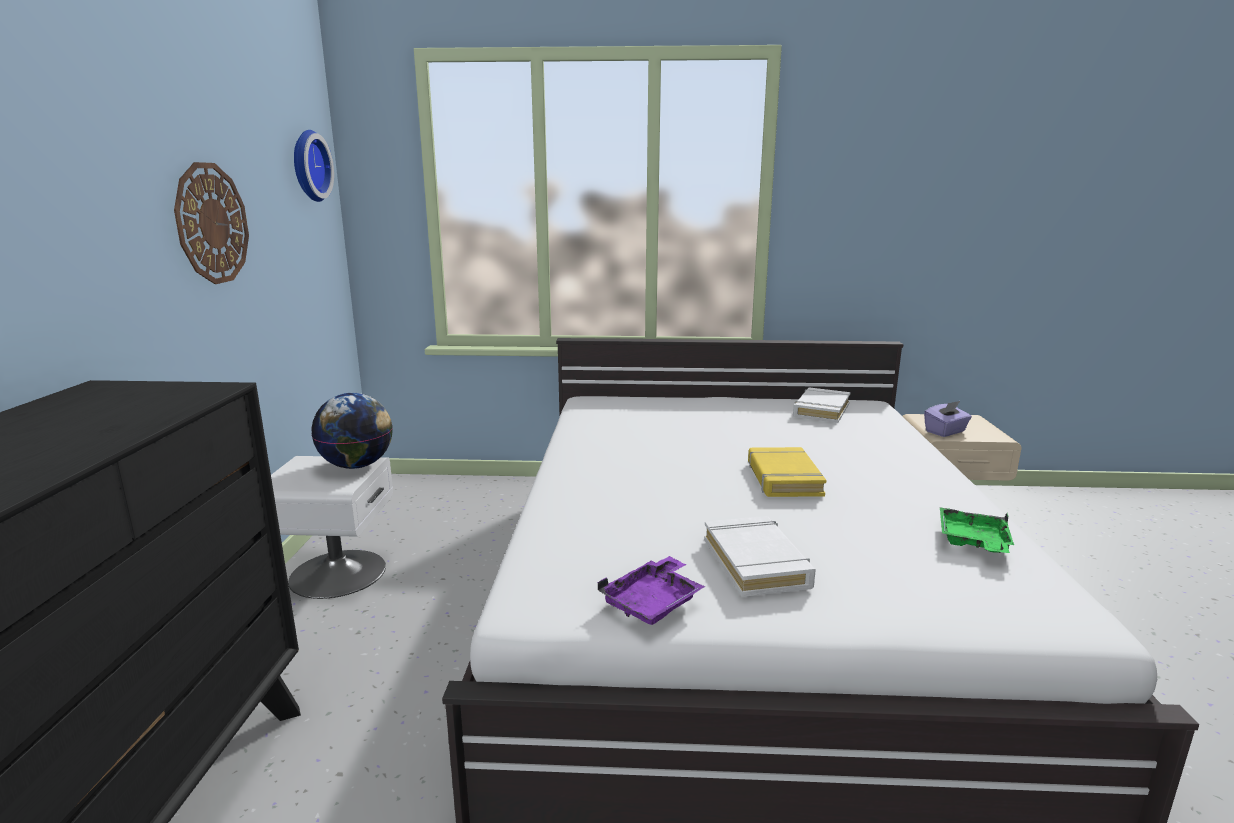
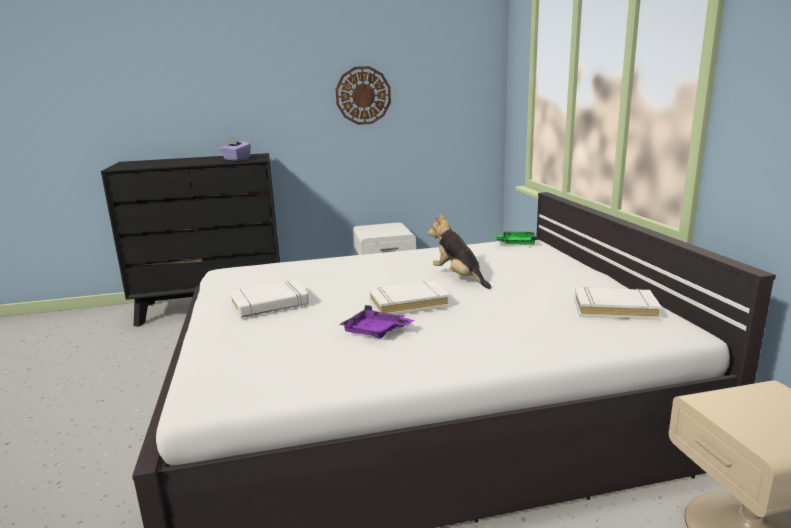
camera: 75 degrees right, 0 degrees up
wall clock [294,130,334,202] -> none
globe [311,393,393,469] -> none
purple tray [597,556,705,625] -> purple tray moved to [339,305,414,339]
yellow book [748,447,827,497] -> white book [369,281,450,315]
purple tissue box [924,401,972,437] -> purple tissue box moved to [220,137,251,161]
green tray [940,507,1014,553] -> green tray moved to [494,231,537,245]
none -> plush toy [428,214,491,289]

